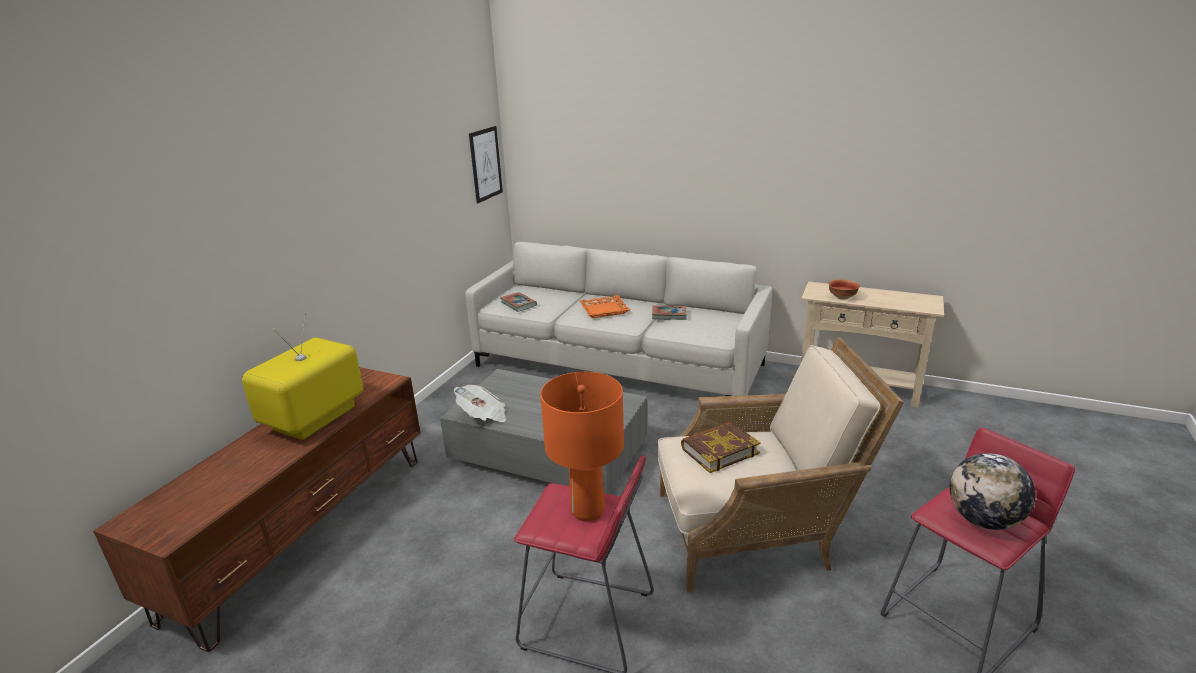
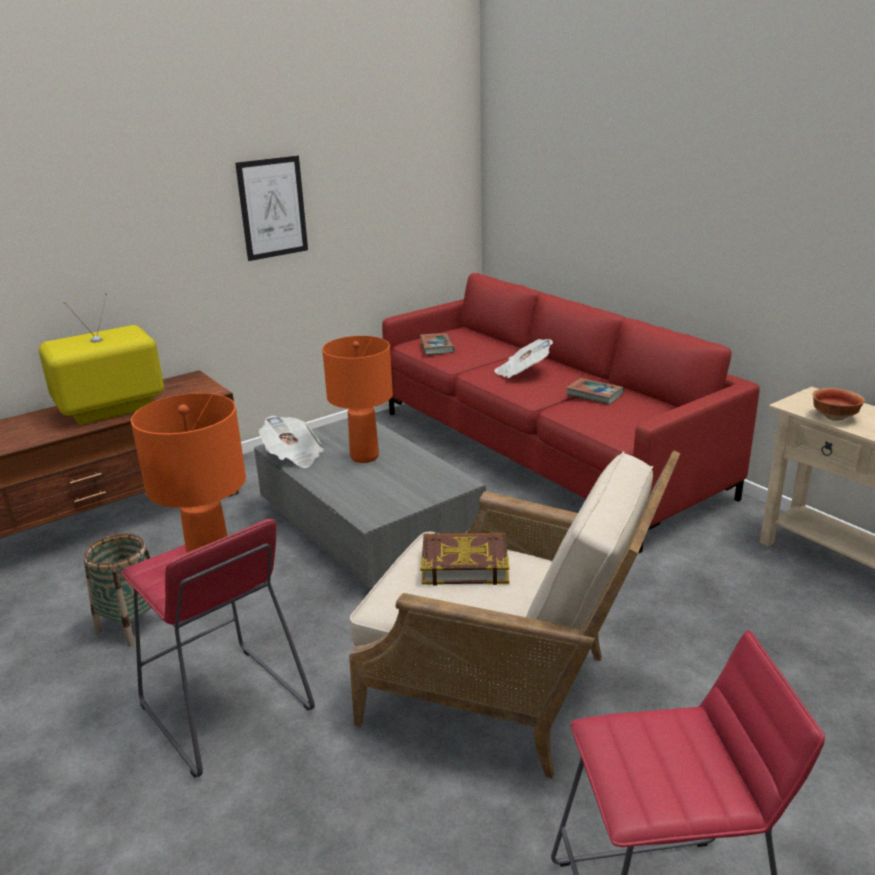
camera: 30 degrees right, 0 degrees up
grey sofa [465,242,772,413] -> red sofa [382,273,759,553]
picture [469,126,503,203] -> picture moved to [235,156,308,261]
orange tray [580,295,630,318] -> newspaper [494,339,553,378]
globe [950,453,1036,530] -> none
none -> basket [84,533,164,647]
none -> orange table lamp [322,336,393,463]

